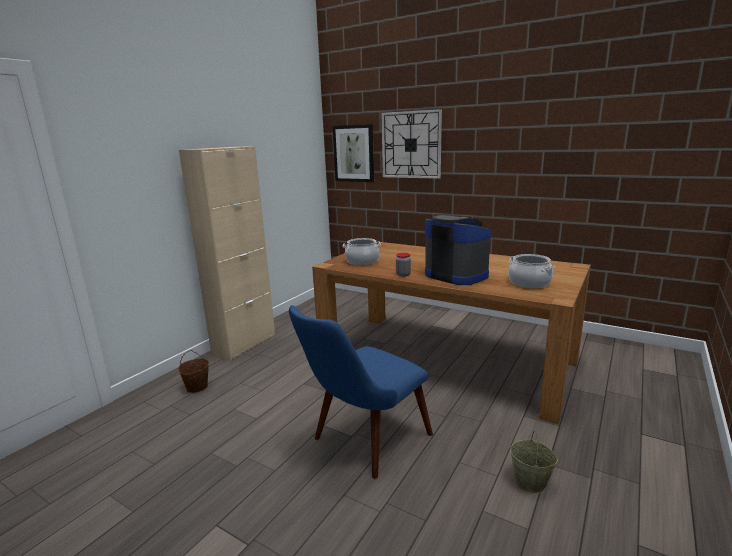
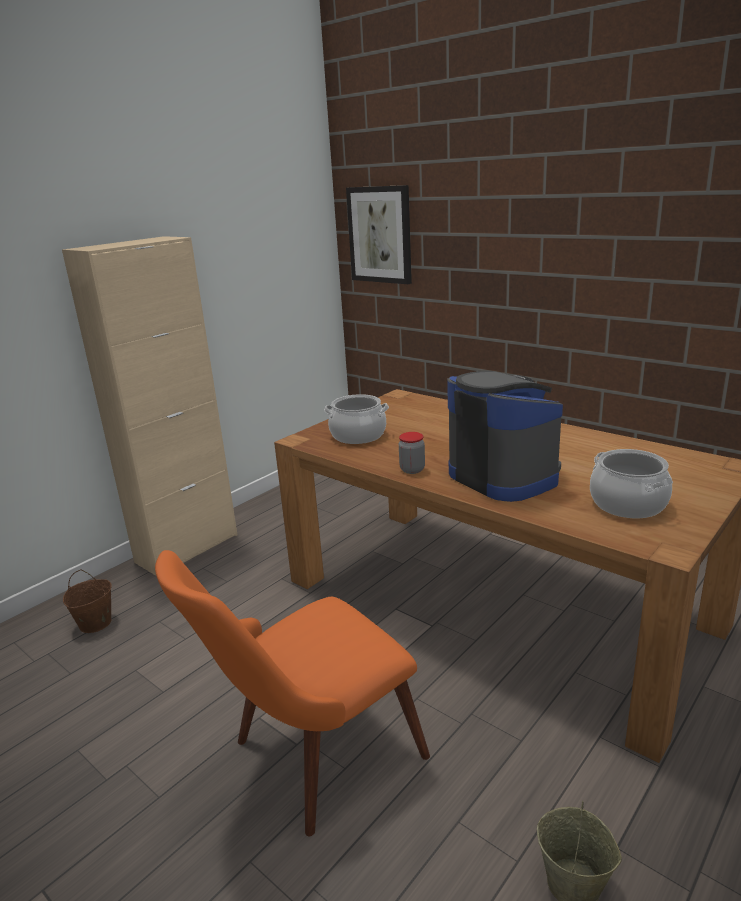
camera: 10 degrees right, 5 degrees up
blue chair [289,305,433,479] -> orange chair [155,550,430,836]
wall clock [381,109,442,179] -> none

